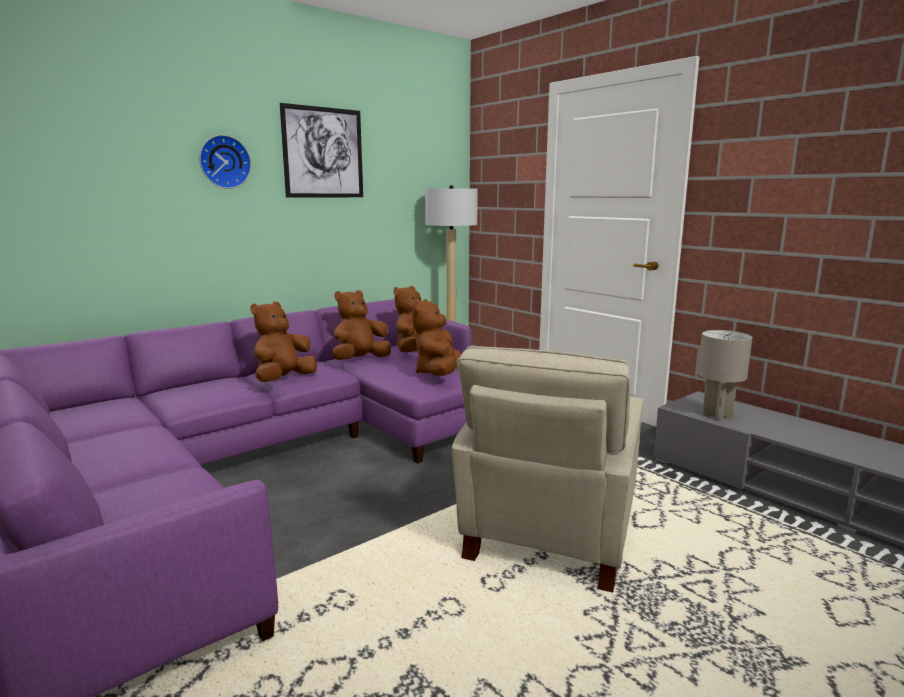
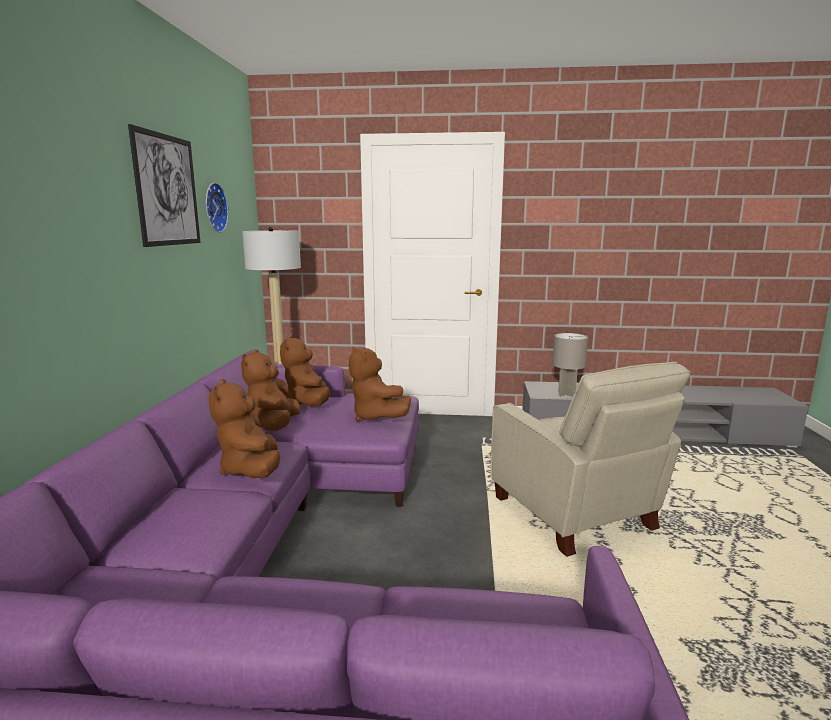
camera: 45 degrees left, 0 degrees up
wall clock [199,135,251,189] -> wall clock moved to [205,182,228,233]

